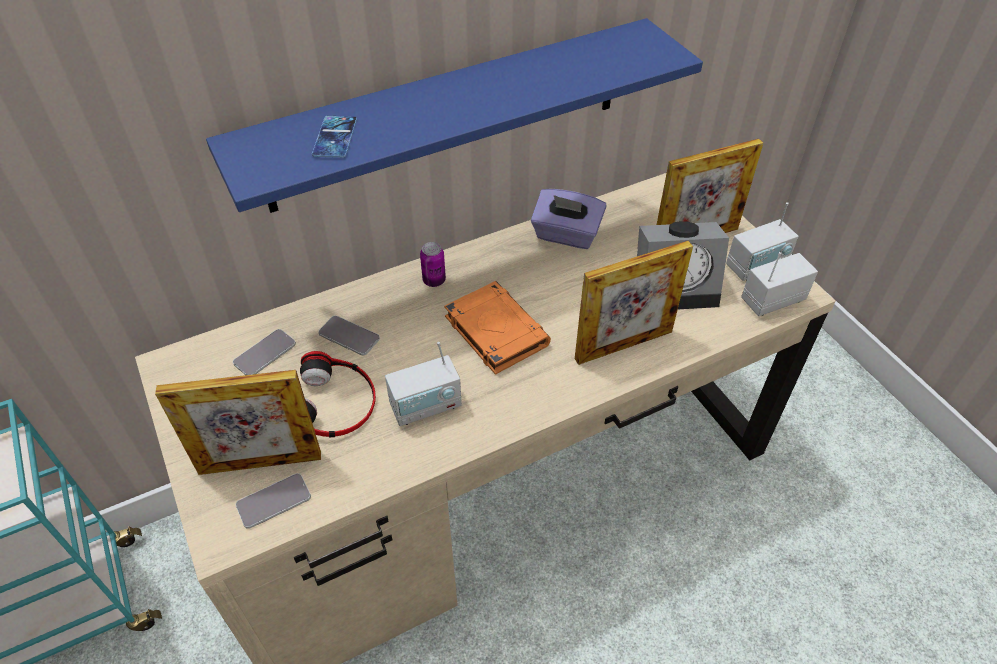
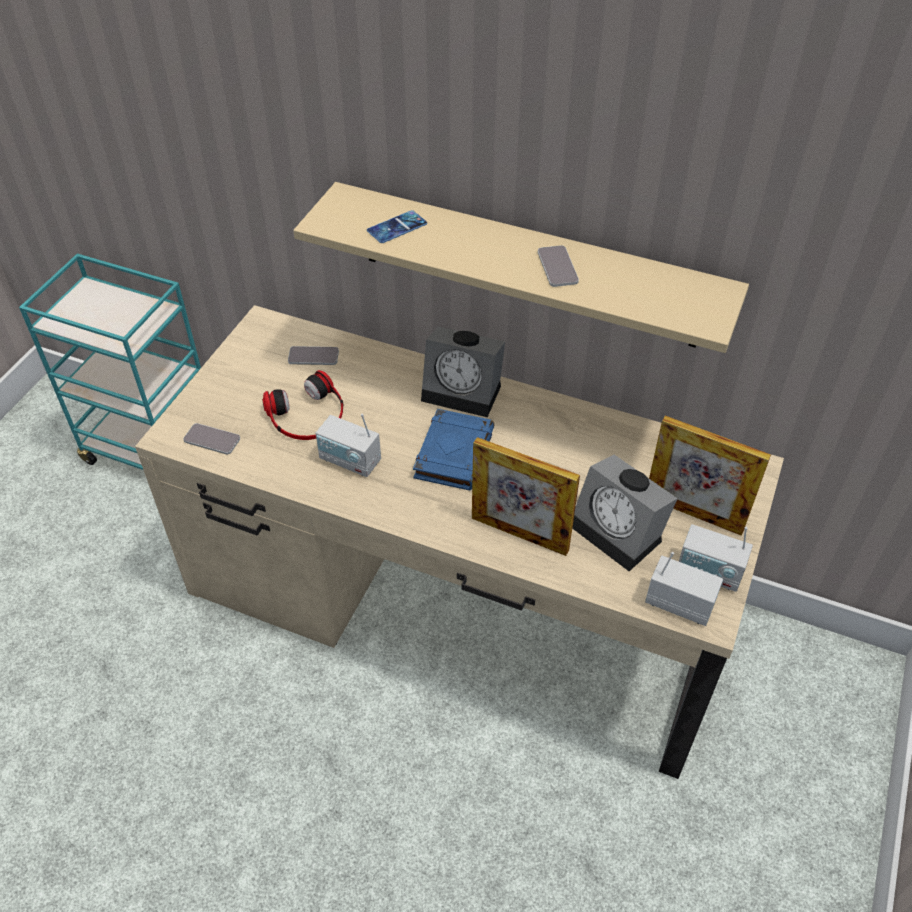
camera: 50 degrees right, 0 degrees up
picture frame [155,370,321,475] -> none
blue shelf [206,18,703,213] -> beige shelf [293,182,749,353]
phone [318,316,380,355] -> phone moved to [538,245,579,287]
can [420,242,446,287] -> alarm clock [421,327,505,417]
orange book [444,281,551,375] -> blue book [413,409,494,490]
purple tissue box [531,189,606,249] -> none

